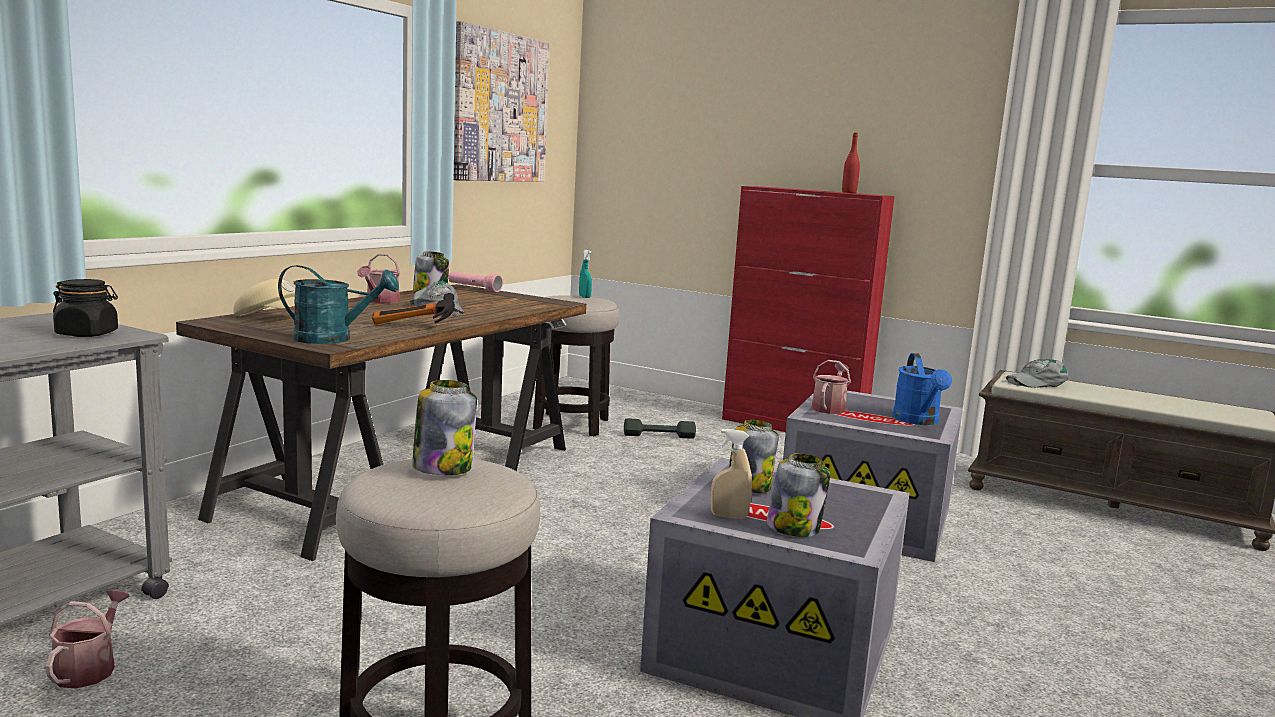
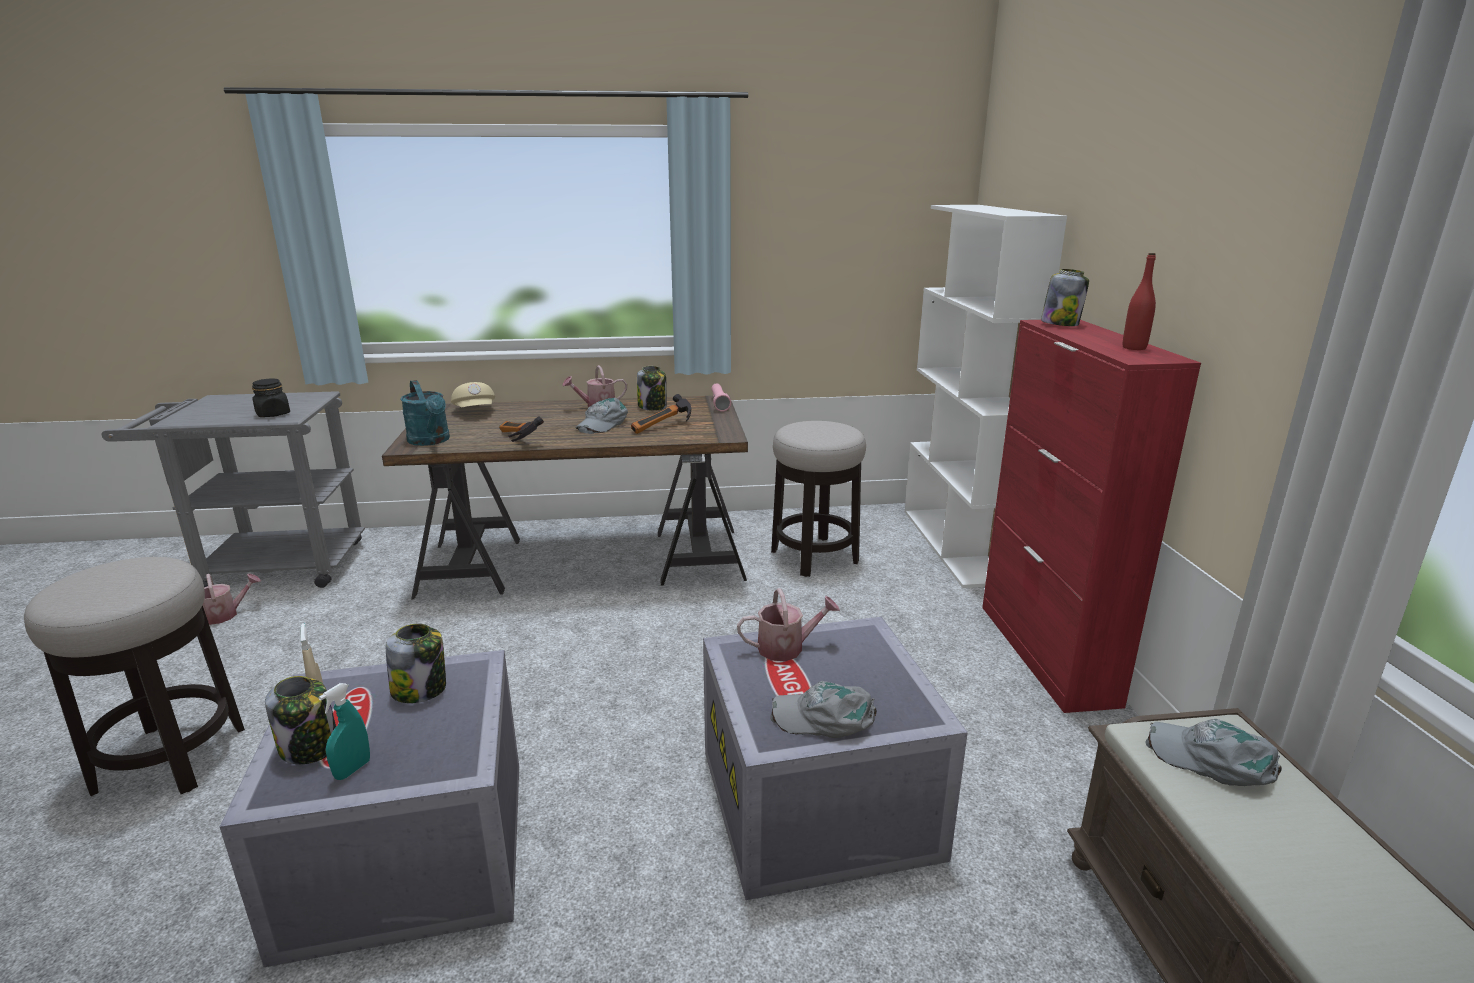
camera: 55 degrees right, 10 degrees up
jar [412,380,477,475] -> jar moved to [1041,269,1089,326]
picture [454,21,550,182] -> none
turquoise spray bottle [579,250,592,298] -> turquoise spray bottle moved to [318,683,370,780]
grey dumbbell [624,418,696,439] -> none
blue watering can [893,353,952,425] -> grey cap [770,681,877,738]
none -> hammer [631,394,691,434]
none -> white bookcase [905,205,1067,588]

